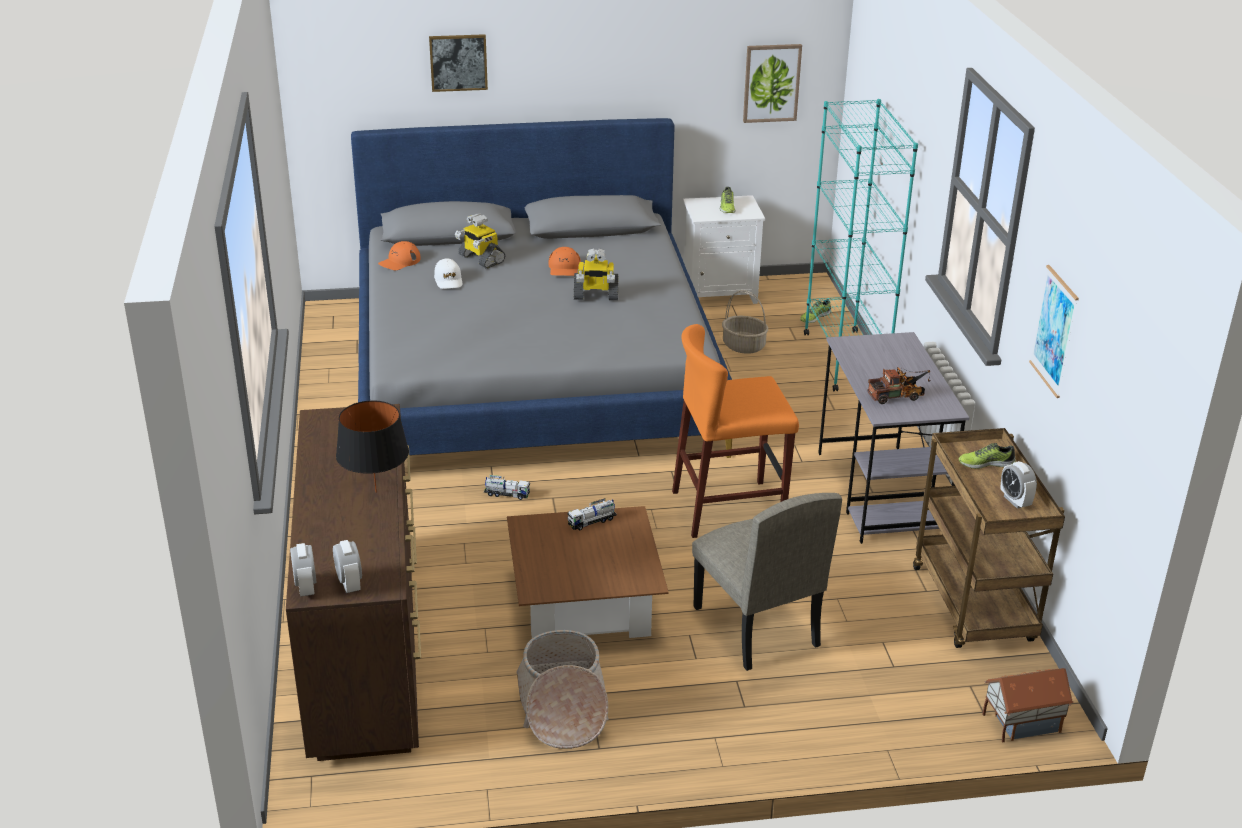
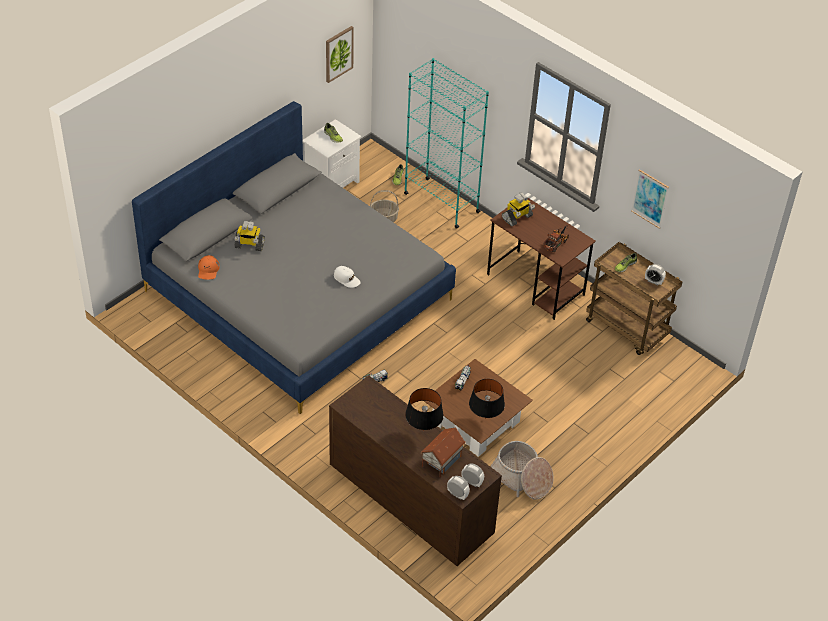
camera: 40 degrees left, 15 degrees up
picture [429,34,488,92] -> none
white cap [434,259,462,289] -> white cap moved to [334,266,361,288]
orange cap [548,247,581,276] -> none
toy robot [574,248,618,300] -> toy robot moved to [502,193,535,226]
orange stool [672,324,799,538] -> none
beige chair [692,493,842,671] -> none
grey desk [818,332,969,544] -> brown desk [487,198,596,320]
toy house [982,668,1074,743] -> toy house moved to [421,428,465,478]
none -> black table lamp [469,379,505,419]

